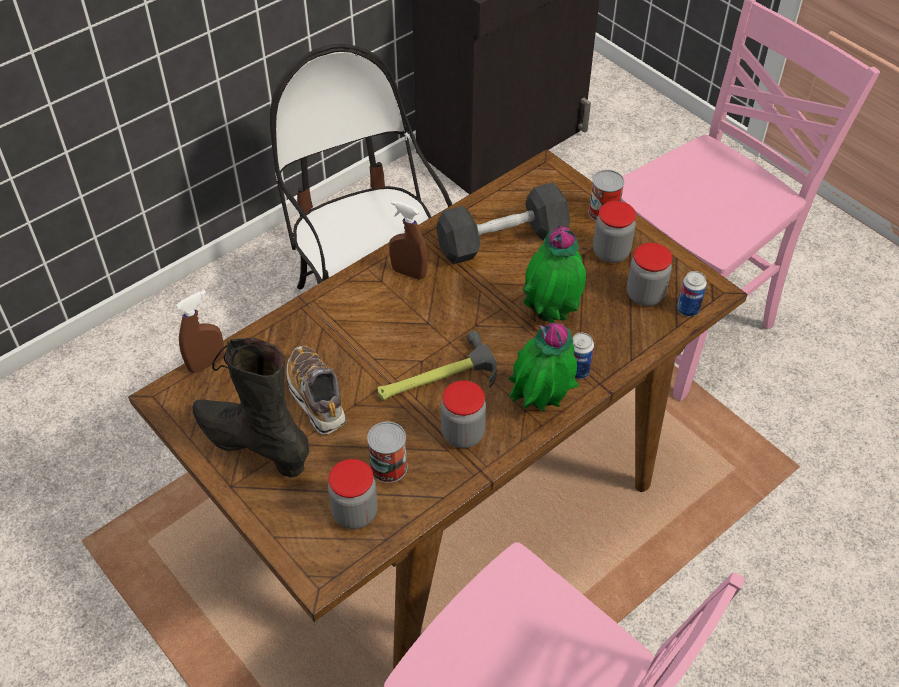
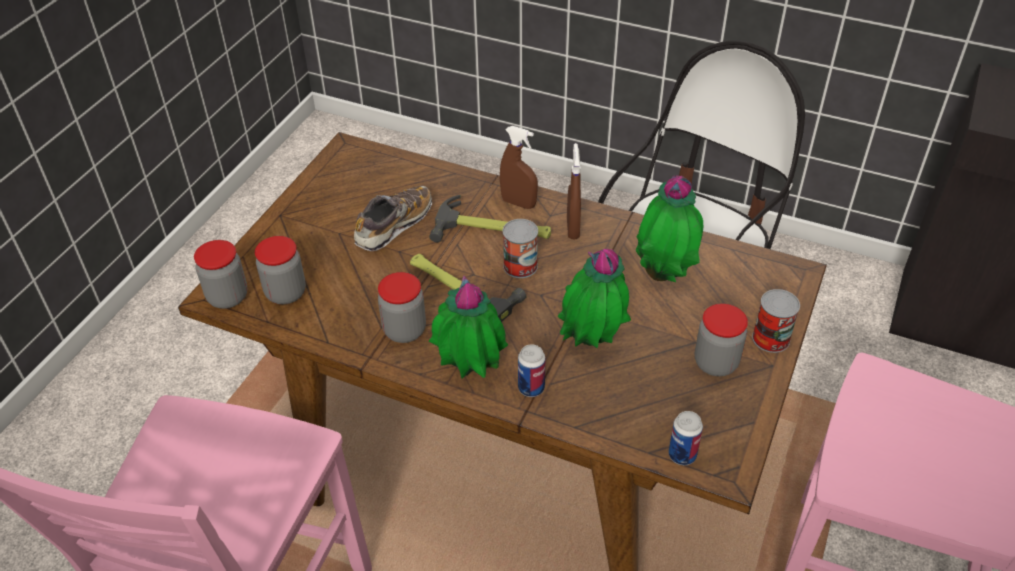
camera: 65 degrees right, 5 degrees down
brown spray bottle [176,290,224,373] -> brown spray bottle moved to [500,126,538,209]
black boot [193,338,309,478] -> none
can [367,422,408,483] -> can moved to [503,219,538,278]
black dumbbell [436,182,570,264] -> potted plant [636,175,703,282]
jar [627,243,672,306] -> jar moved to [194,240,247,309]
none -> hammer [429,195,551,242]

